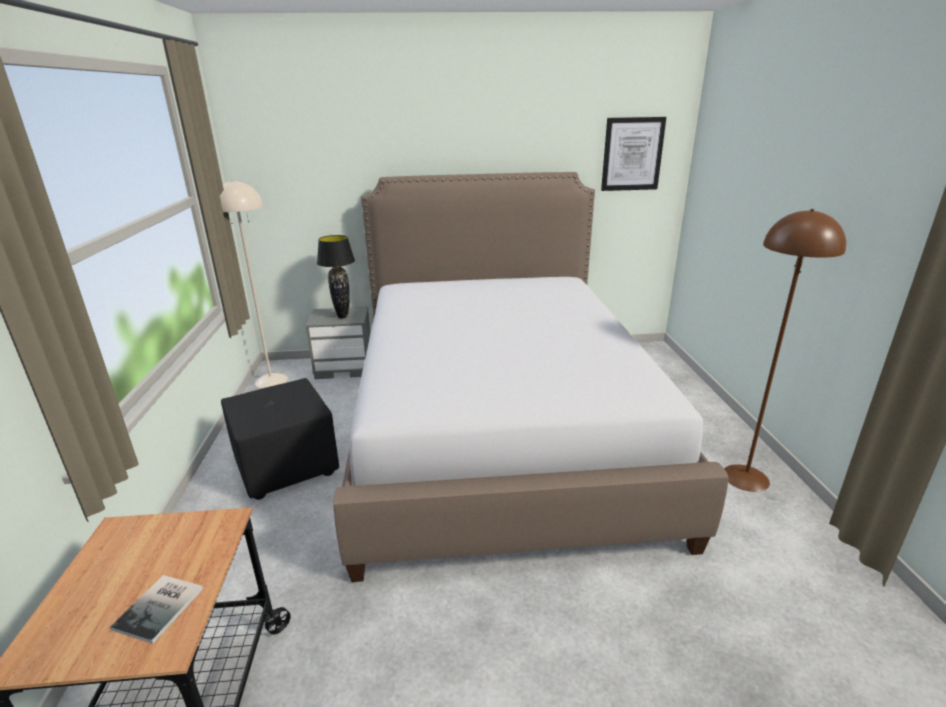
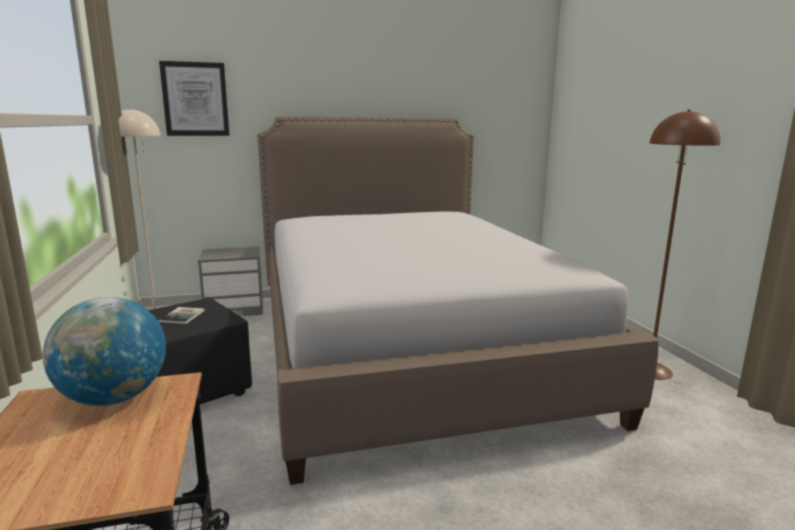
camera: 10 degrees left, 10 degrees down
book [110,575,203,644] -> book moved to [158,307,204,324]
black table lamp [317,235,355,318] -> none
picture [601,117,666,191] -> picture moved to [159,61,230,136]
none -> globe [43,297,166,406]

